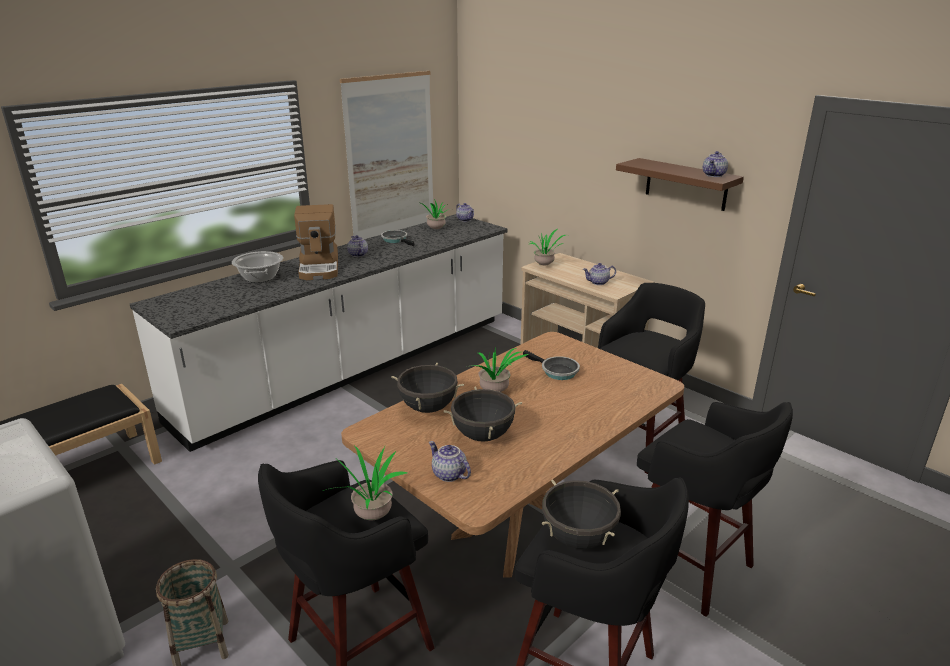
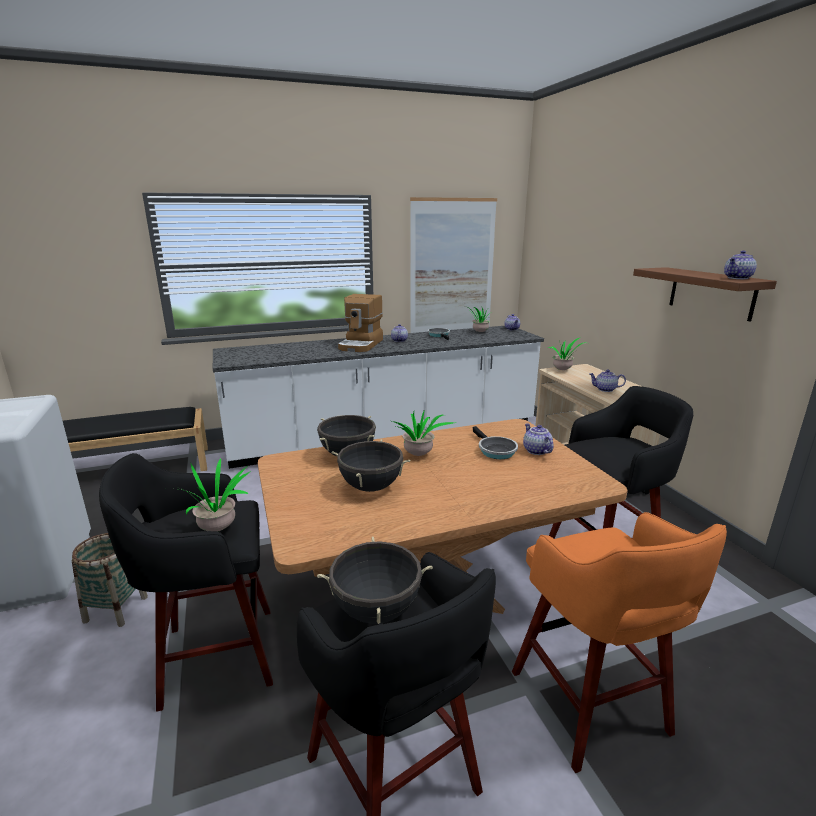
camera: 25 degrees right, 5 degrees down
cooking pot [232,251,283,283] -> none
teapot [429,441,471,482] -> teapot moved to [523,423,553,455]
black stool [637,402,793,617] -> orange stool [512,512,727,773]

